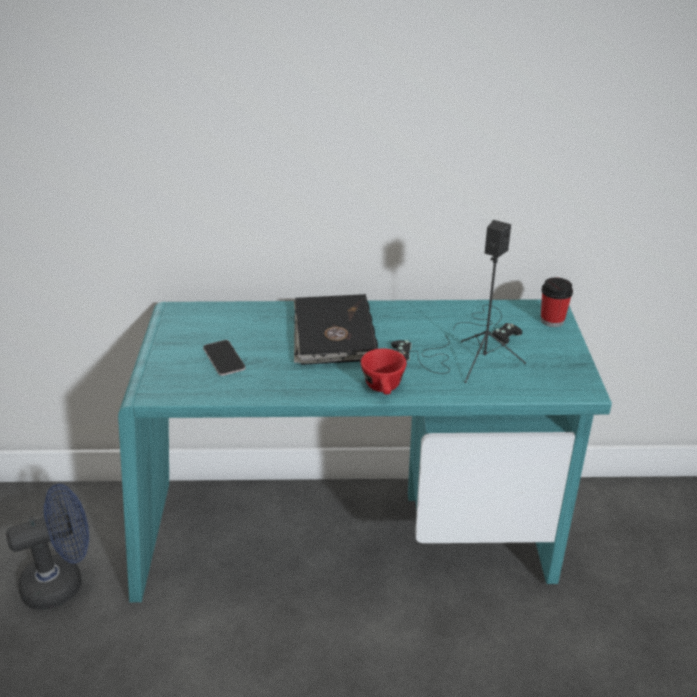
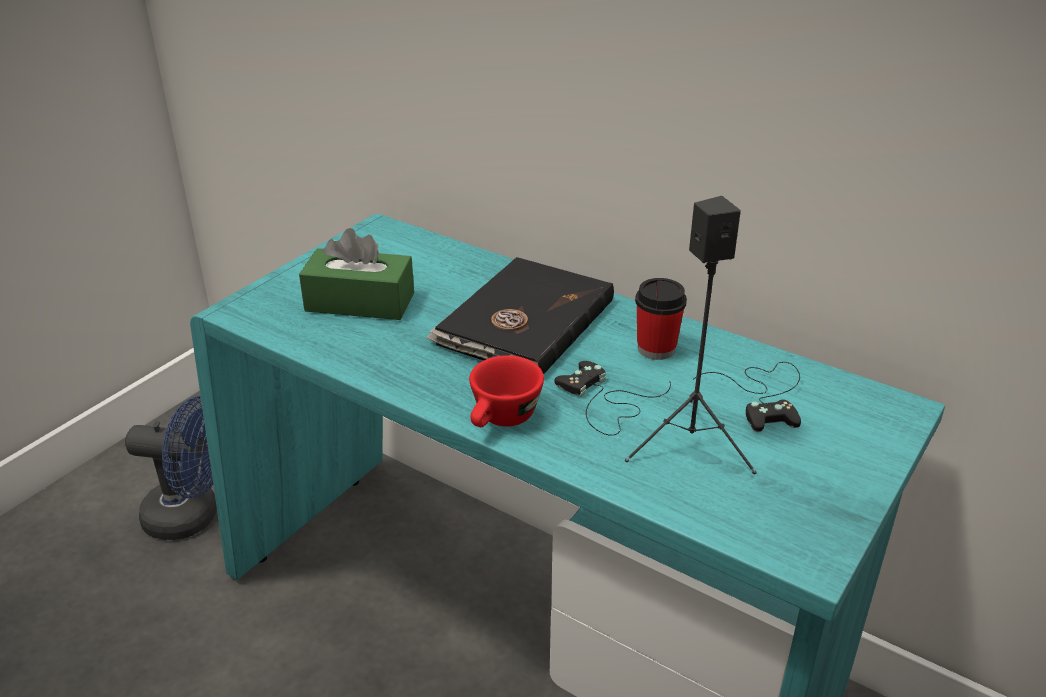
camera: 35 degrees right, 0 degrees up
phone [203,340,245,376] -> green tissue box [299,228,414,320]
cup [541,277,573,327] -> cup moved to [635,278,687,360]

